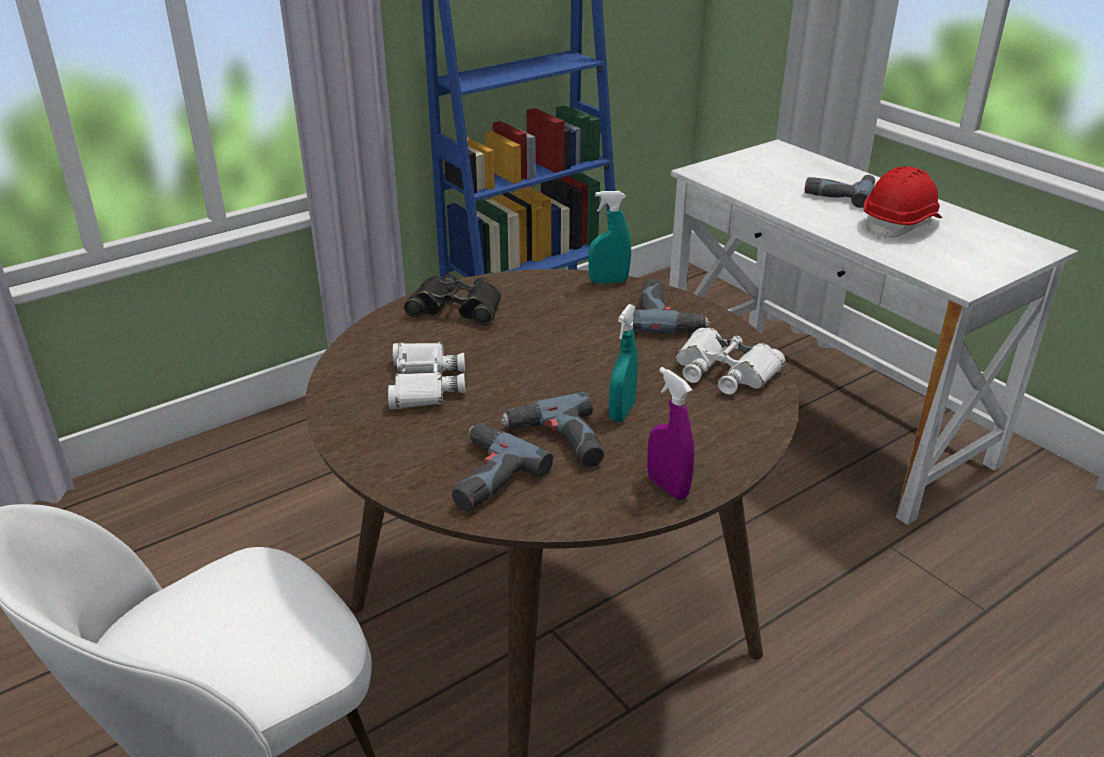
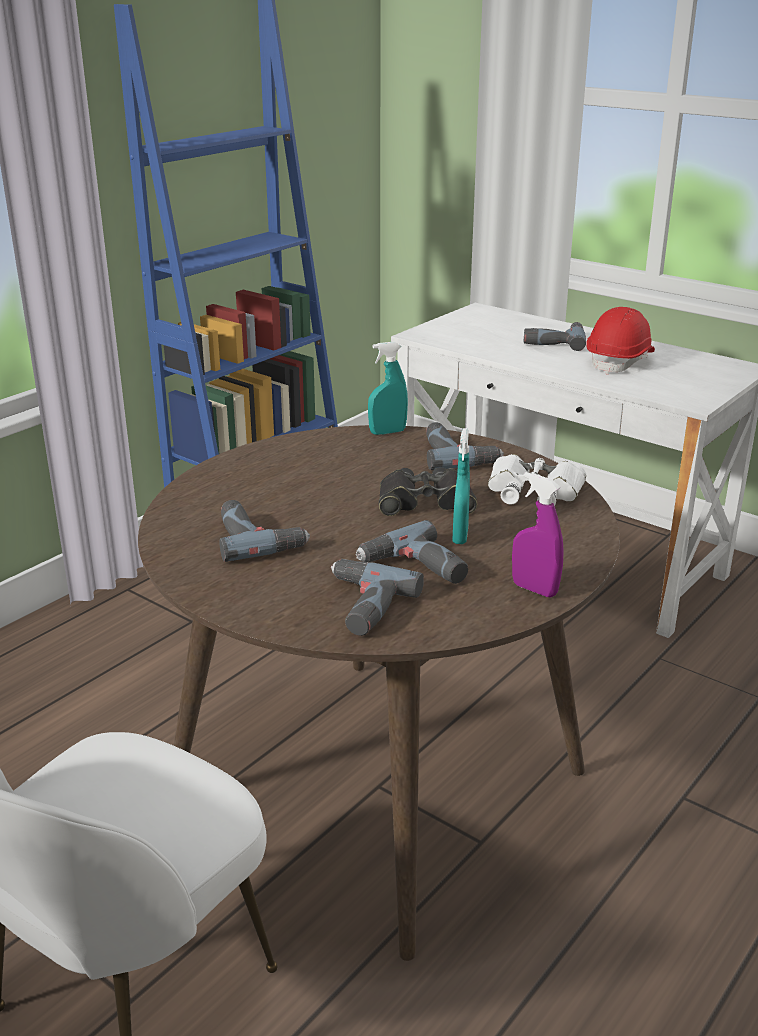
camera: 15 degrees left, 5 degrees down
white binoculars [388,342,465,409] -> power drill [219,500,310,562]
black binoculars [404,274,501,326] -> black binoculars moved to [378,467,477,516]

